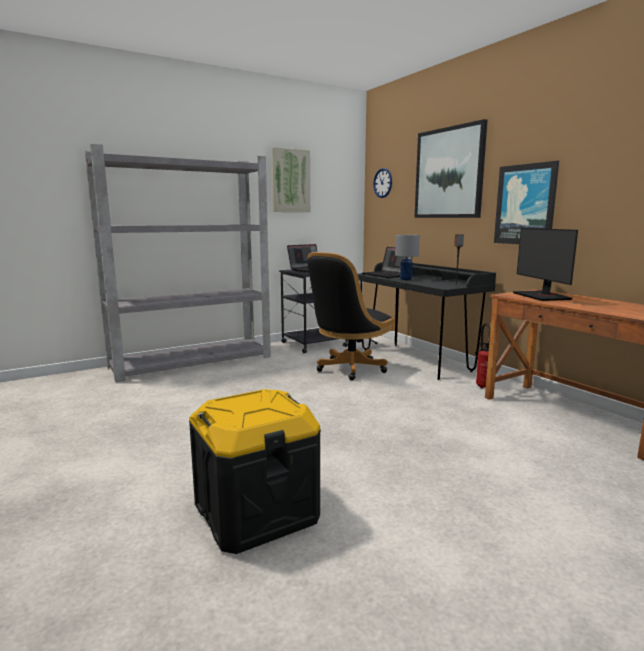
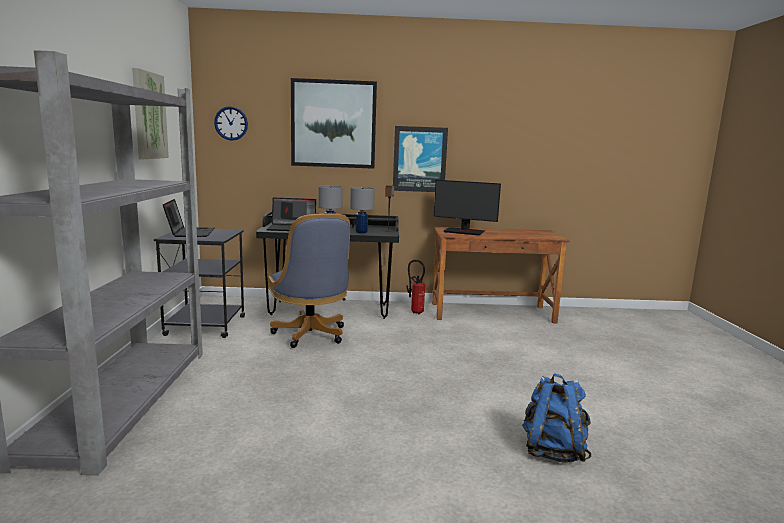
camera: 60 degrees left, 0 degrees up
black storage box [189,389,321,554] -> blue backpack [522,373,591,463]
black office chair [307,252,395,380] -> blue office chair [268,213,350,348]
none -> grey table lamp [350,187,375,233]

